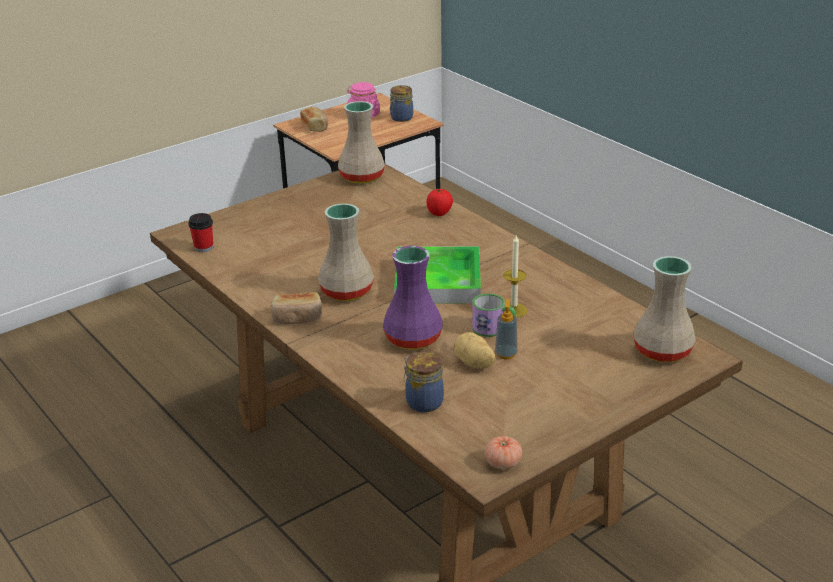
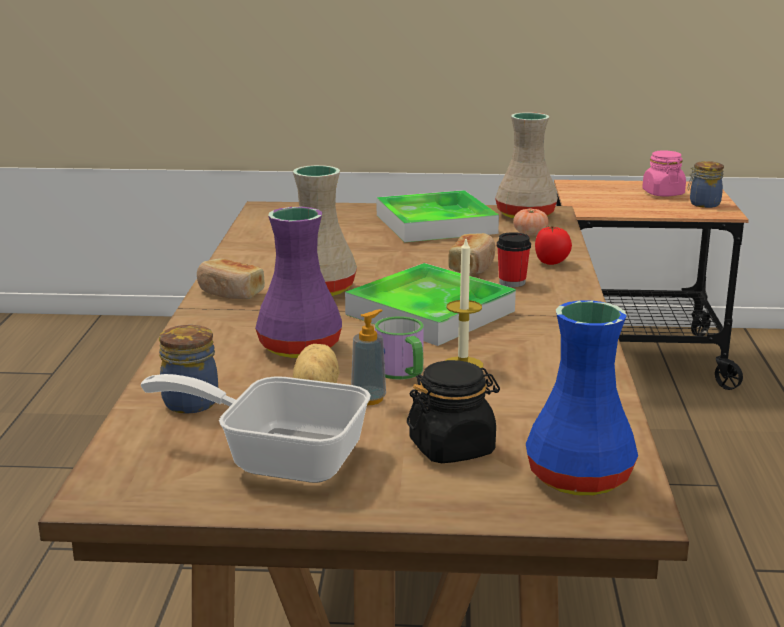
camera: 40 degrees right, 10 degrees down
cup [188,213,213,252] -> cup moved to [497,232,531,287]
bread [300,106,328,132] -> bread moved to [448,233,495,275]
tomato [485,436,522,469] -> tomato moved to [513,208,549,236]
beige vase [633,256,696,363] -> blue vase [526,300,638,496]
none -> frying pan [141,374,371,483]
none -> tray [377,190,499,242]
none -> black jar [407,360,500,463]

